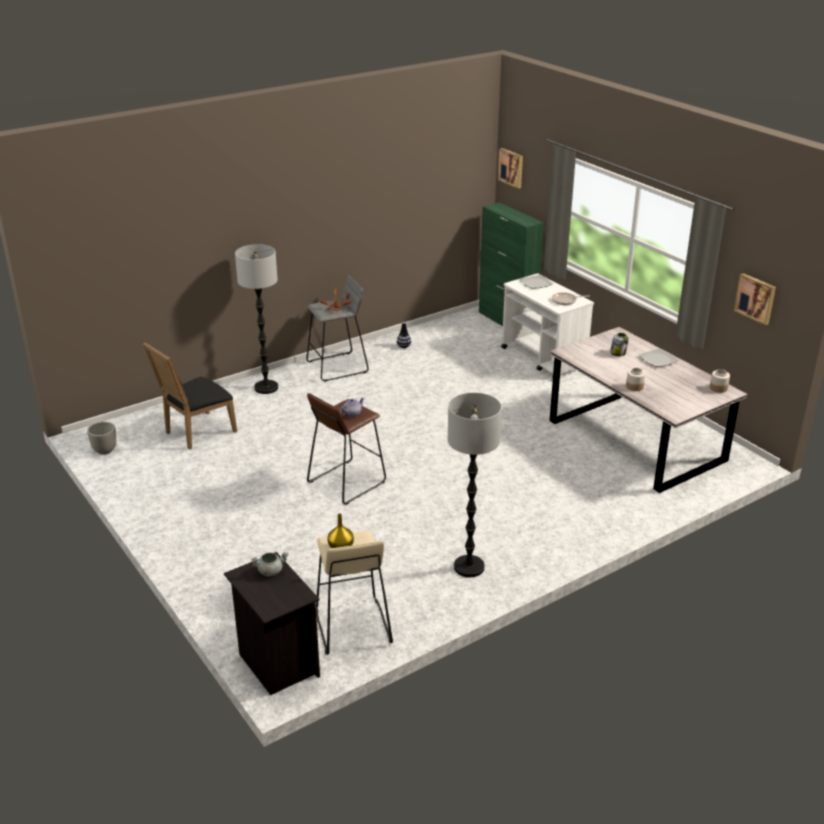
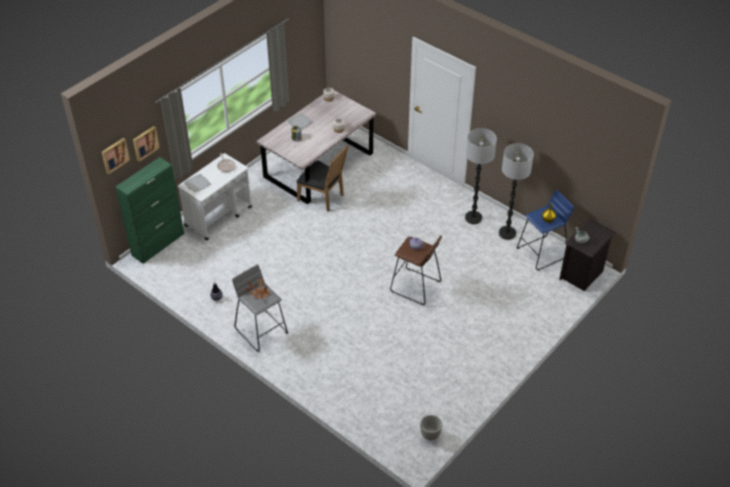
camera: 105 degrees left, 15 degrees up
black chair [143,343,237,450] -> black chair moved to [297,144,349,212]
floor lamp [235,244,278,394] -> floor lamp moved to [499,143,534,240]
beige stool [316,530,393,655] -> blue stool [517,190,574,270]
picture [734,273,776,325] -> picture moved to [133,126,160,162]

